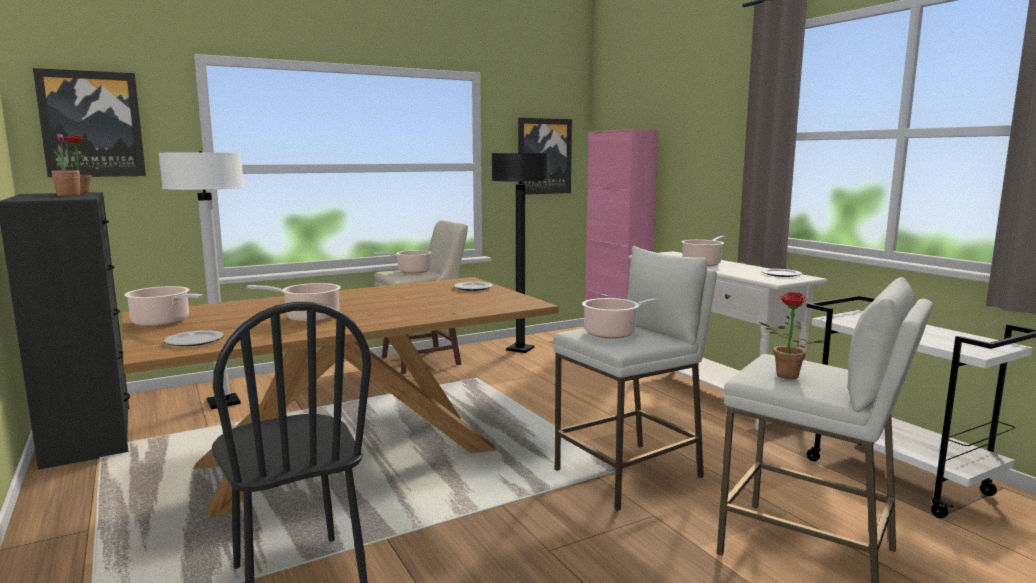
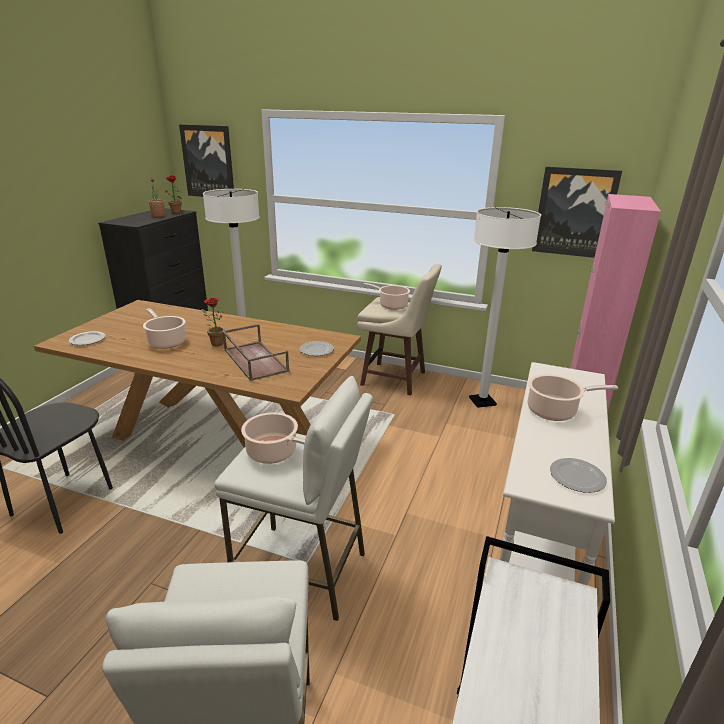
camera: 50 degrees right, 15 degrees up
cooking pot [124,286,204,327] -> none
black floor lamp [492,152,550,353] -> white floor lamp [469,207,541,408]
potted plant [759,292,825,379] -> potted plant moved to [202,298,226,346]
none -> brown tray [223,324,289,381]

